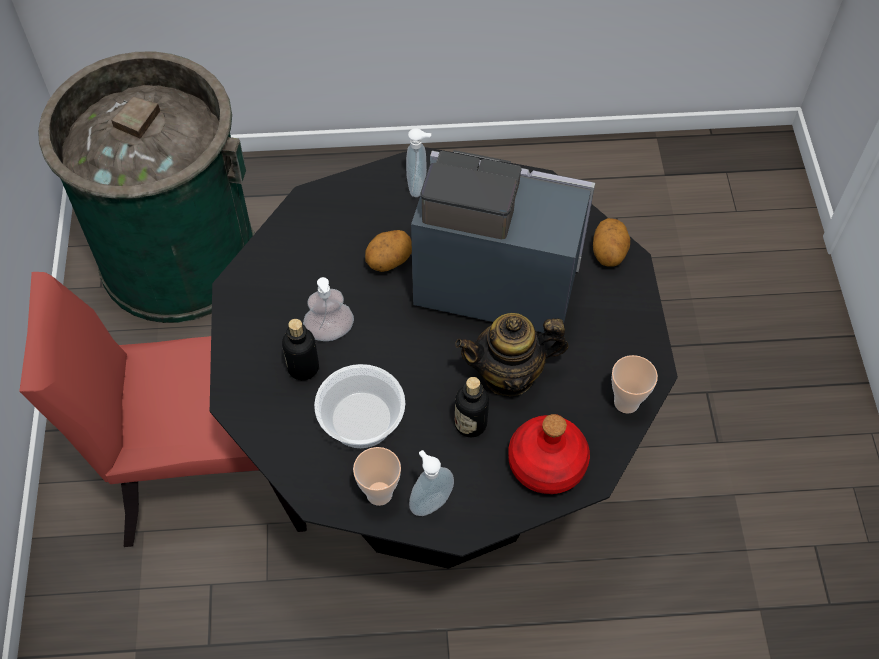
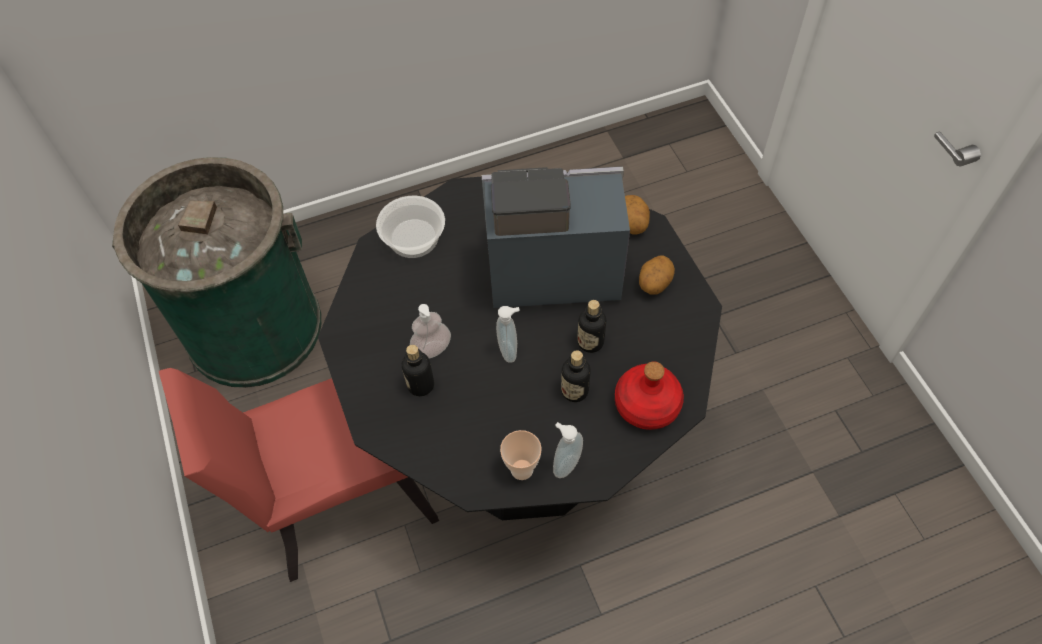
camera: 15 degrees left, 0 degrees up
bowl [314,364,405,448] -> bowl moved to [376,196,445,258]
potato [365,230,412,272] -> potato moved to [639,255,675,294]
soap dispenser [406,128,431,197] -> soap dispenser moved to [496,306,520,363]
teapot [455,313,568,397] -> bottle [577,300,606,353]
cup [611,355,658,414] -> none

